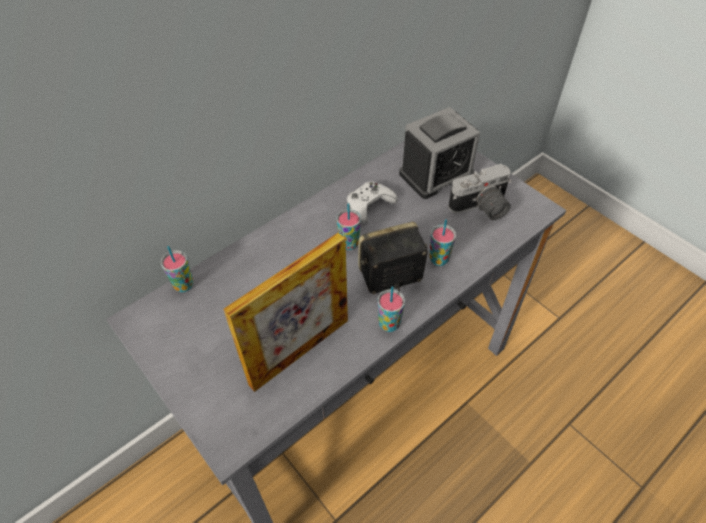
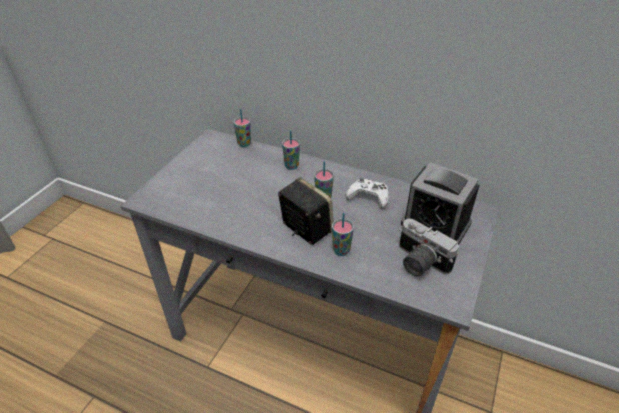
camera: 65 degrees right, 10 degrees down
picture frame [223,232,348,392] -> none
cup [377,286,405,332] -> cup moved to [282,130,300,170]

